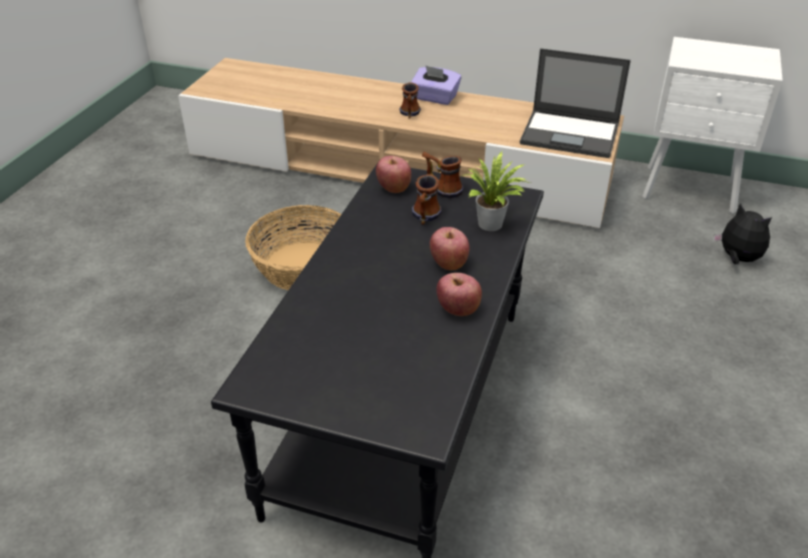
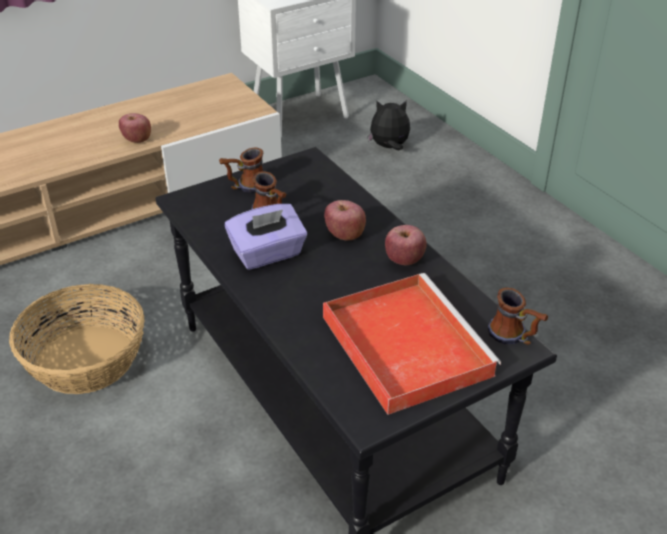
camera: 50 degrees left, 0 degrees up
apple [376,156,411,193] -> apple moved to [119,113,151,143]
mug [399,82,421,119] -> mug moved to [488,288,548,345]
purple tissue box [411,65,461,105] -> purple tissue box moved to [225,204,307,270]
potted plant [462,152,531,231] -> none
laptop [520,48,631,158] -> none
none -> red tray [323,273,501,415]

